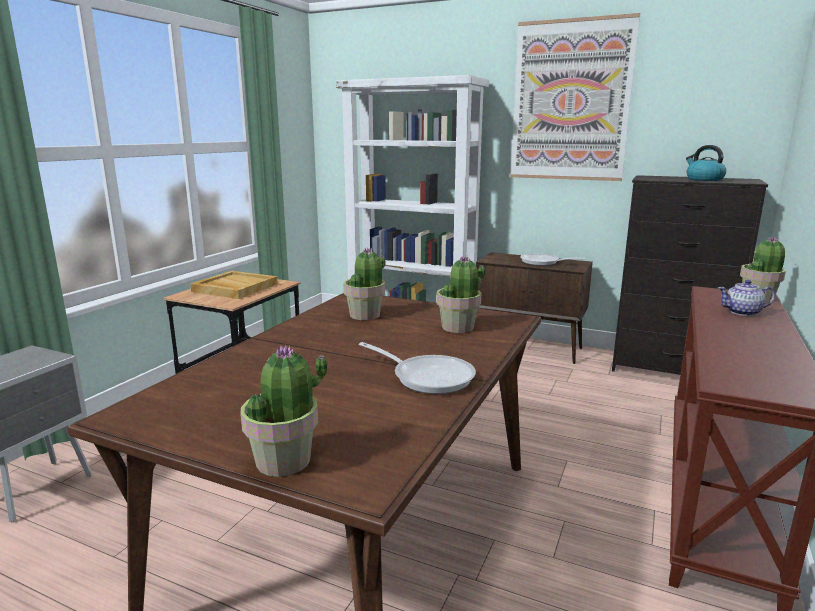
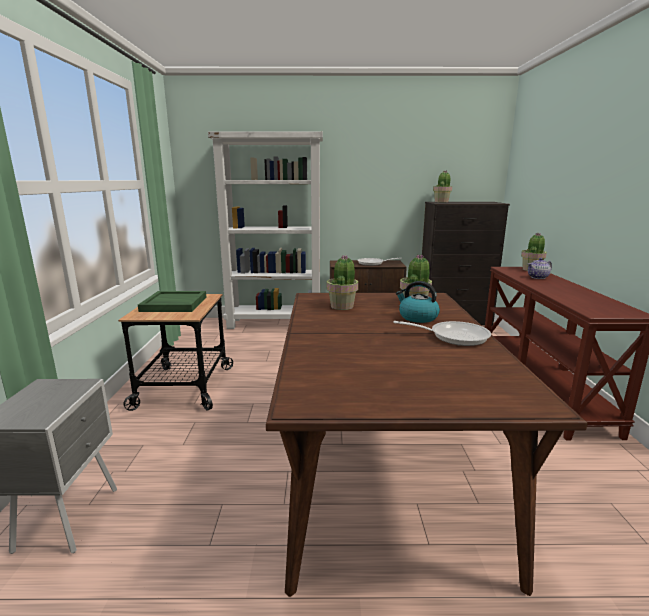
camera: 25 degrees left, 0 degrees up
beige tray [190,271,278,299] -> green tray [138,291,206,312]
potted plant [240,345,328,477] -> potted plant moved to [433,171,452,202]
picture [510,13,640,181] -> none
kettle [686,145,726,181] -> kettle moved to [396,281,440,323]

